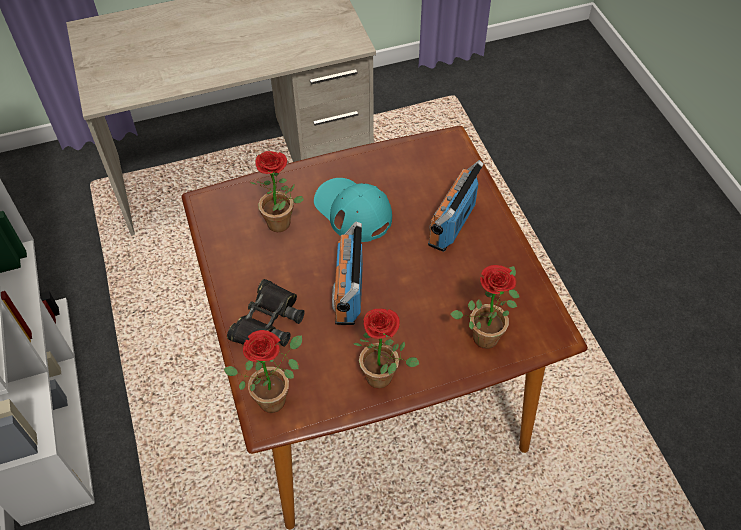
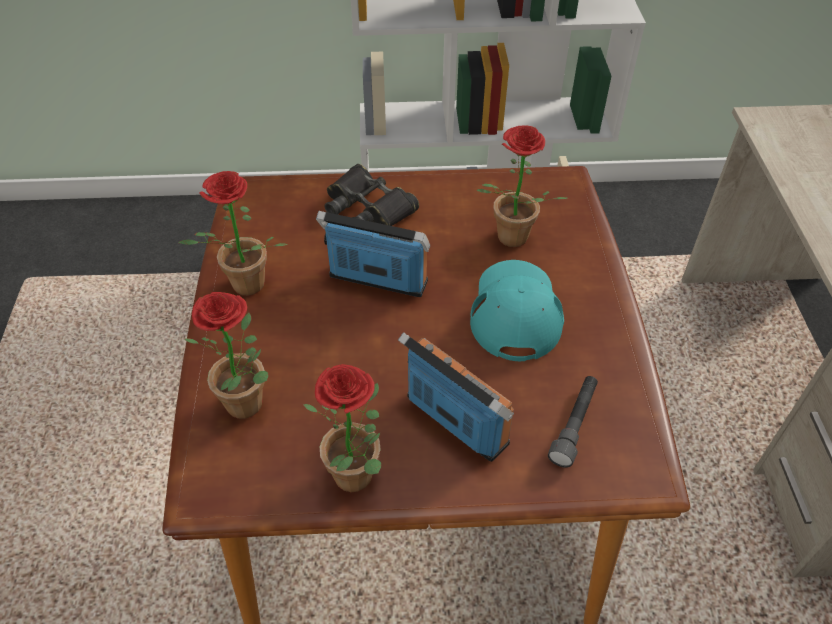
camera: 105 degrees right, 5 degrees down
potted plant [224,330,302,413] -> potted plant moved to [303,364,381,492]
turquoise cap [314,178,392,242] -> turquoise cap turned 60 degrees counterclockwise [470,260,564,361]
none -> grey flashlight [548,376,598,468]

